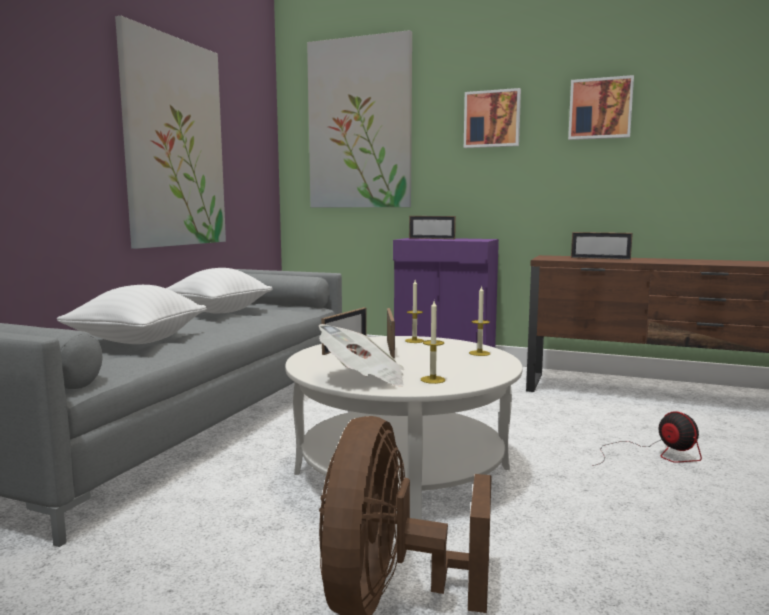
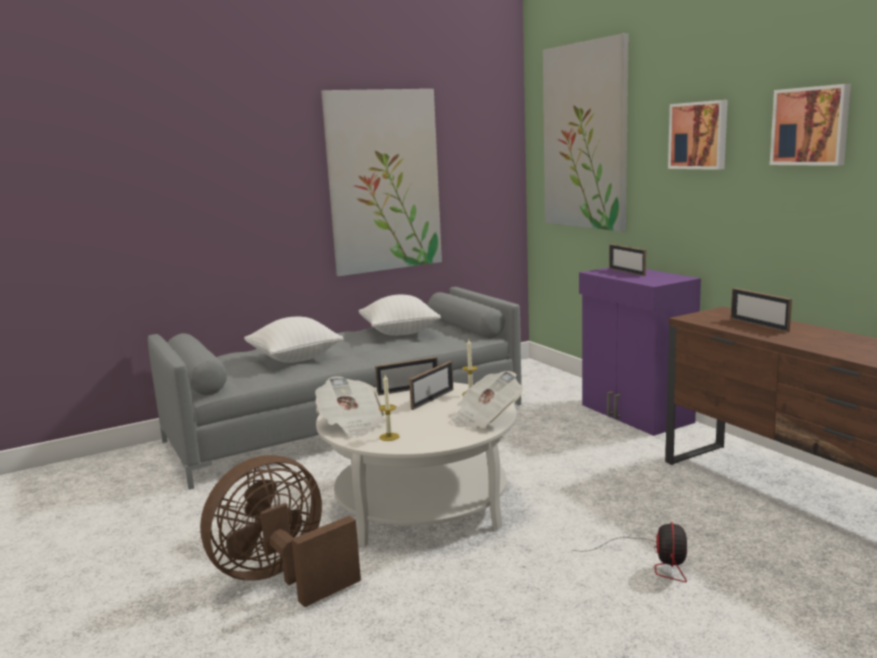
camera: 40 degrees right, 5 degrees up
candle [469,285,490,356] -> newspaper [449,371,523,429]

